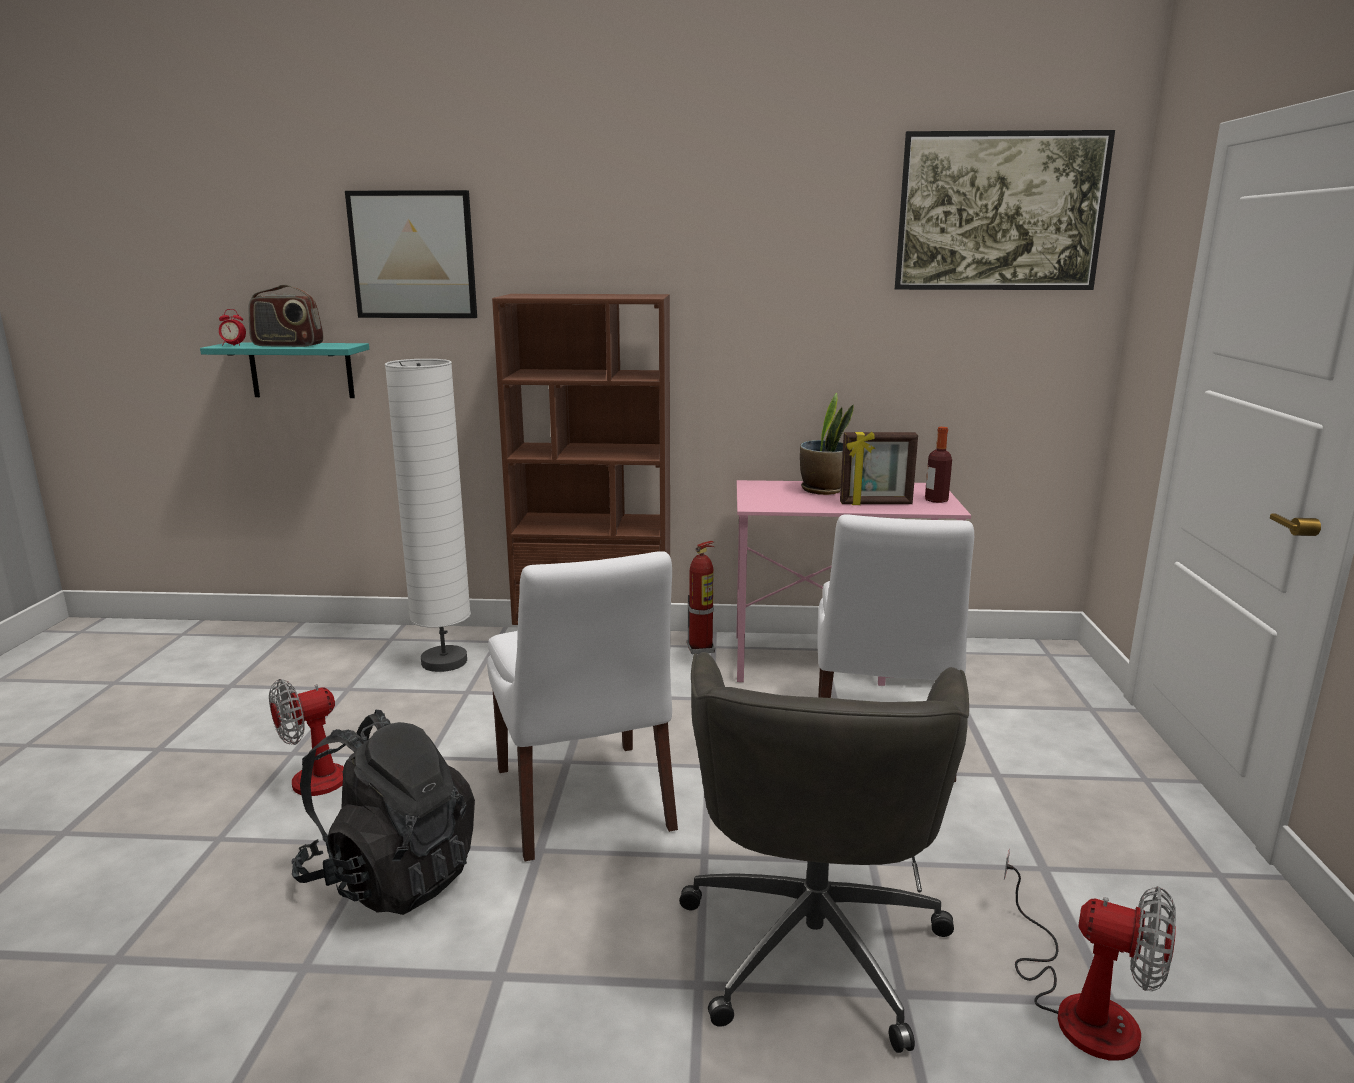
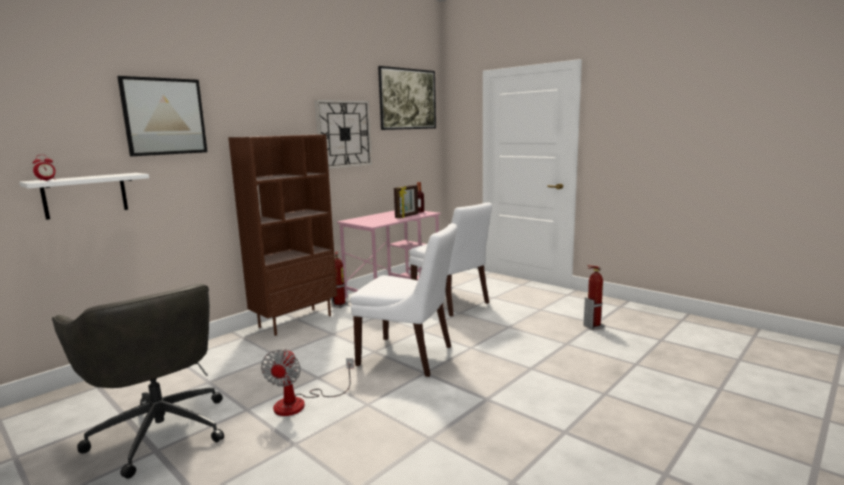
camera: 50 degrees left, 5 degrees down
turquoise shelf [200,343,369,398] -> white shelf [19,173,149,220]
radio [248,284,324,347] -> none
black backpack [292,710,475,915] -> none
white floor lamp [385,359,471,672] -> none
grey office chair [679,652,969,1053] -> grey office chair moved to [52,284,224,479]
potted plant [800,393,854,495] -> none
fan [1004,848,1176,1061] -> fire extinguisher [583,265,604,330]
none -> wall clock [315,100,372,169]

